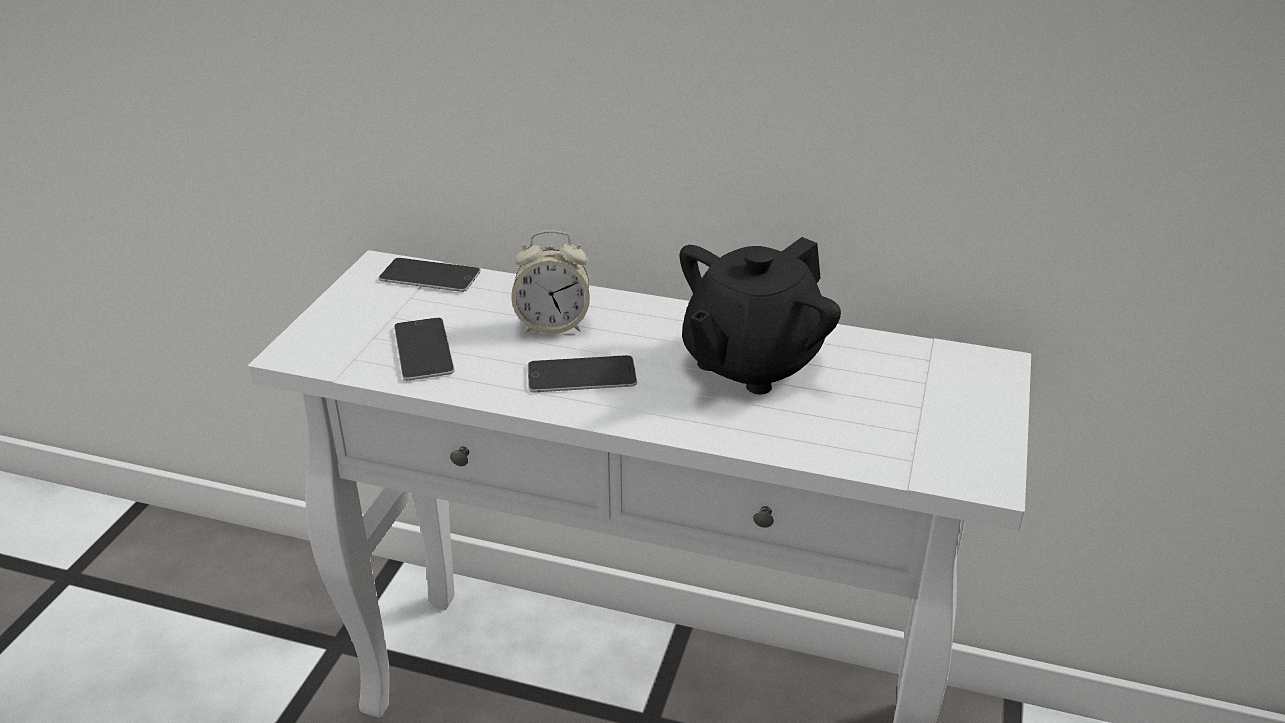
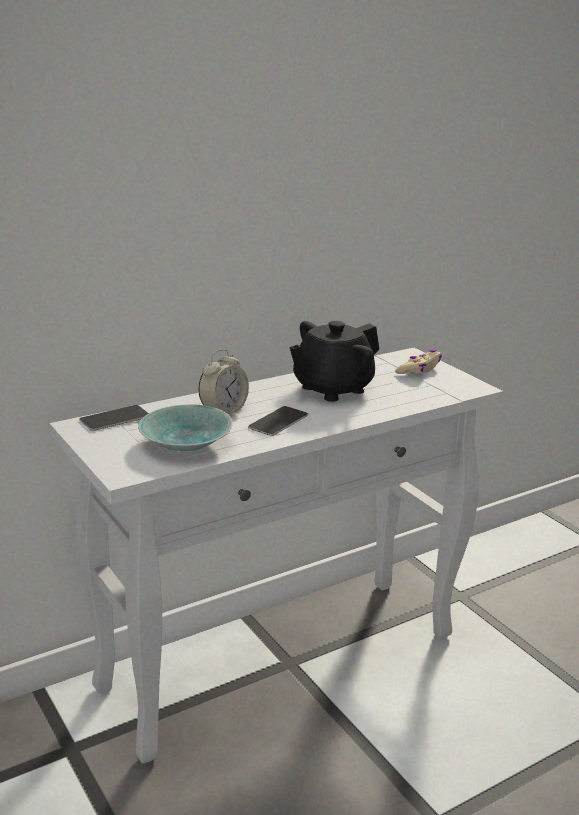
camera: 50 degrees left, 10 degrees down
phone [394,317,455,380] -> turquoise bowl [138,404,233,452]
black teapot [680,237,841,394] -> black teapot turned 60 degrees clockwise [290,321,379,402]
none -> beige game controller [395,349,442,374]

